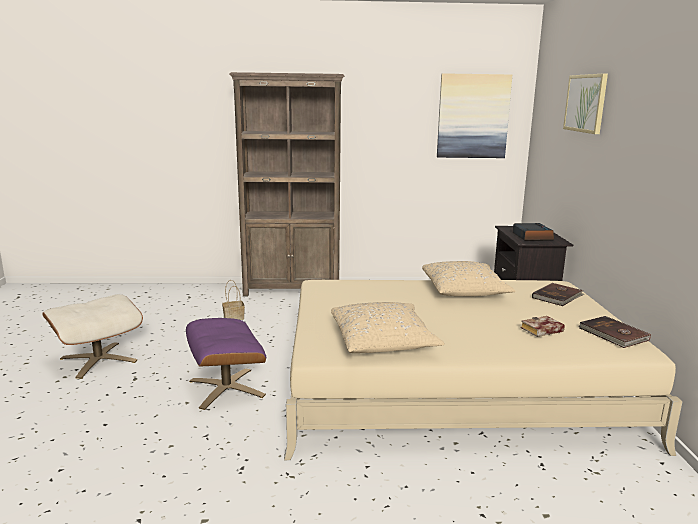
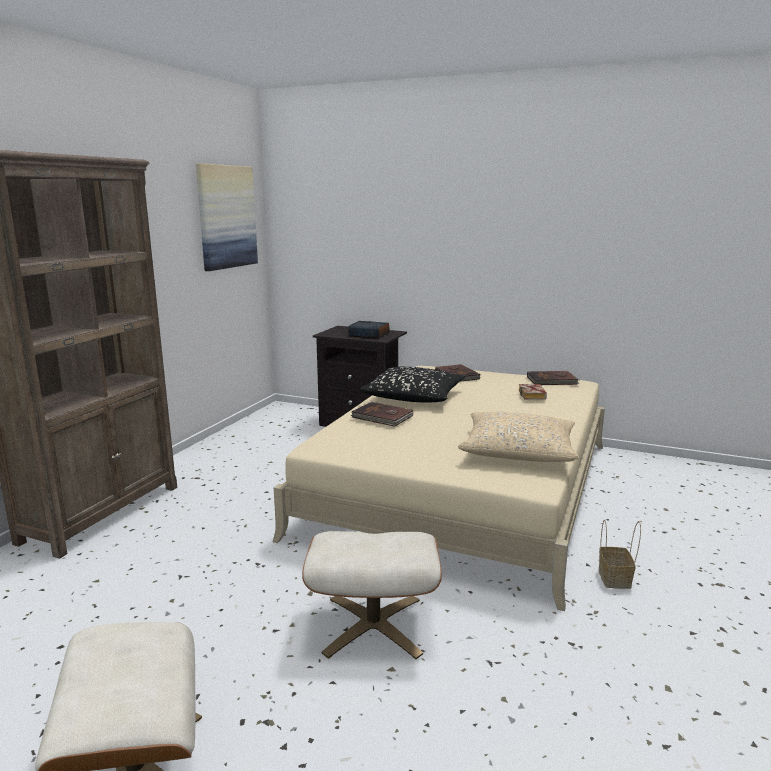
camera: 65 degrees left, 0 degrees up
purple ottoman [186,318,266,410] -> beige ottoman [302,531,442,659]
basket [222,280,245,320] -> basket moved to [599,520,641,589]
beige pillow [422,261,515,296] -> black pillow [360,367,465,403]
picture [563,73,608,134] -> none
none -> brown book [351,402,413,427]

